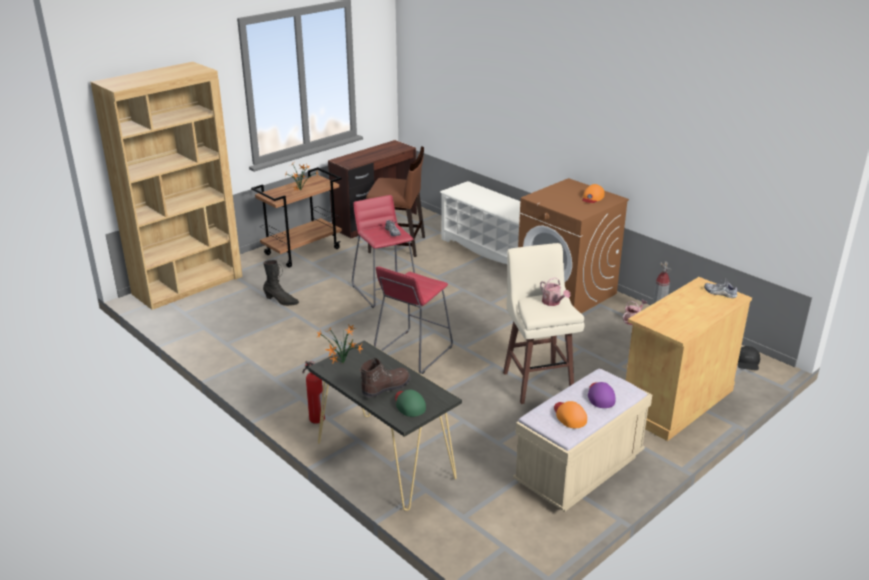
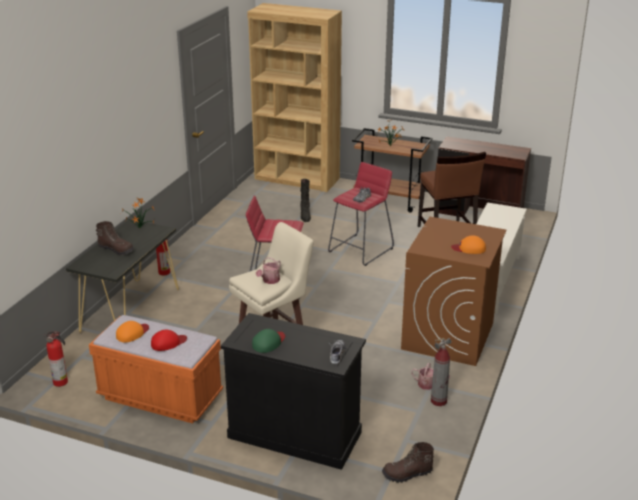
camera: 65 degrees right, 0 degrees up
green cap [395,389,426,417] -> green cap moved to [252,329,285,353]
beige bench [513,369,652,512] -> orange bench [89,315,223,424]
purple cap [588,382,615,408] -> red cap [151,330,187,351]
beige cabinet [626,277,752,441] -> black cabinet [221,313,366,470]
black cap [738,346,760,370] -> brown boot [382,442,434,483]
none -> fire extinguisher [43,331,68,387]

